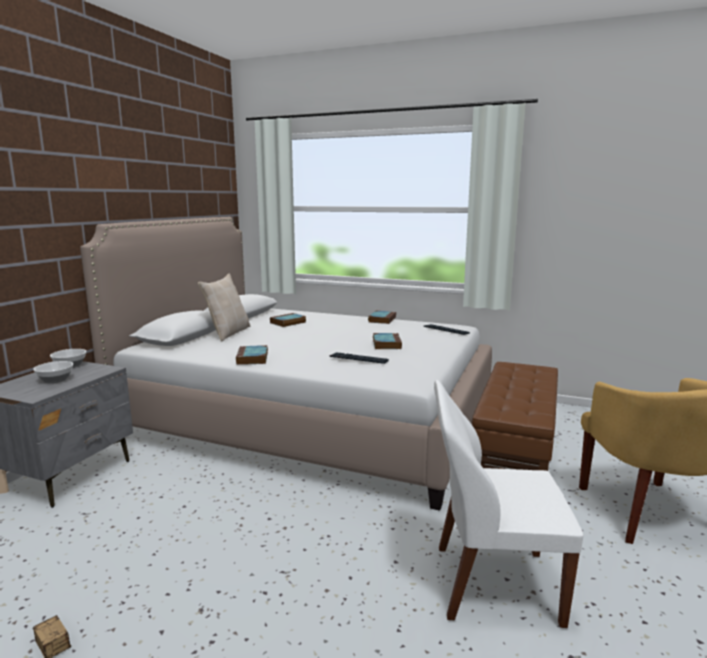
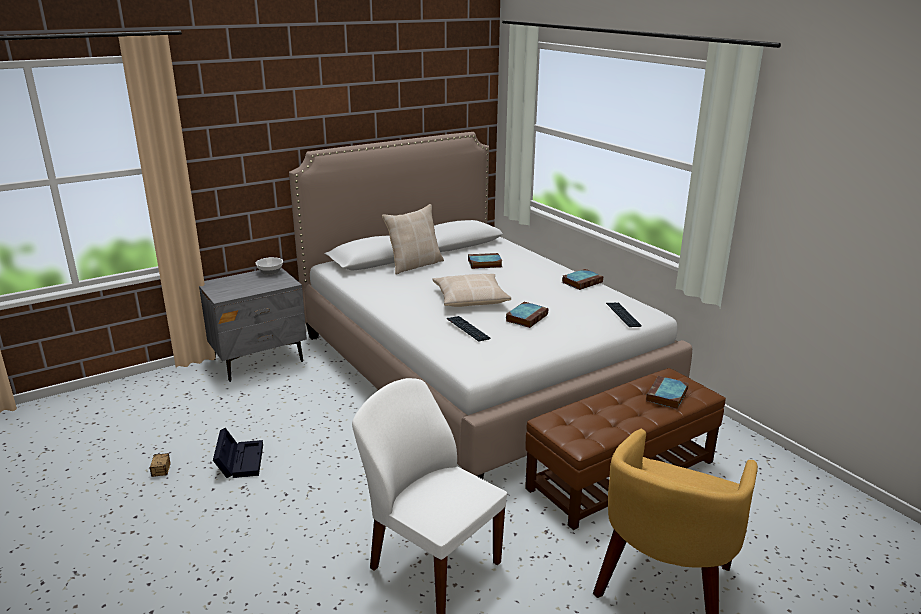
camera: 35 degrees right, 10 degrees up
bowl [33,361,73,383] -> none
book [236,345,268,365] -> book moved to [646,376,688,409]
none -> black storage box [213,428,263,478]
none -> beige pillow [432,274,511,307]

